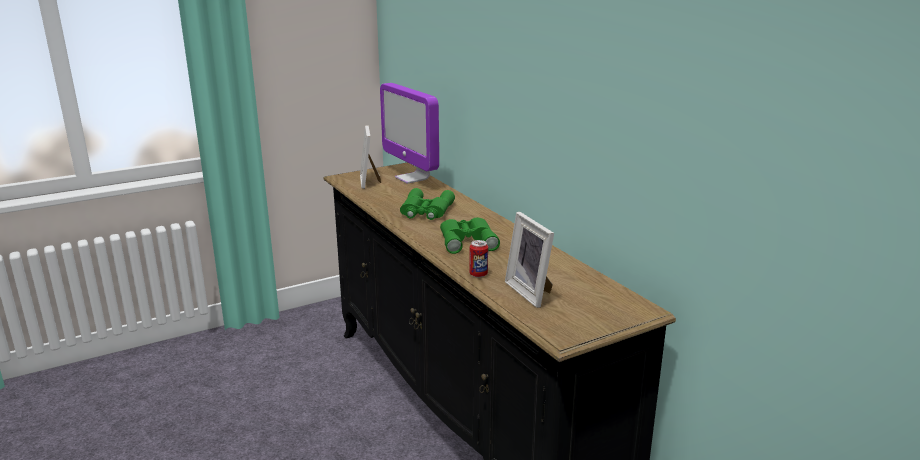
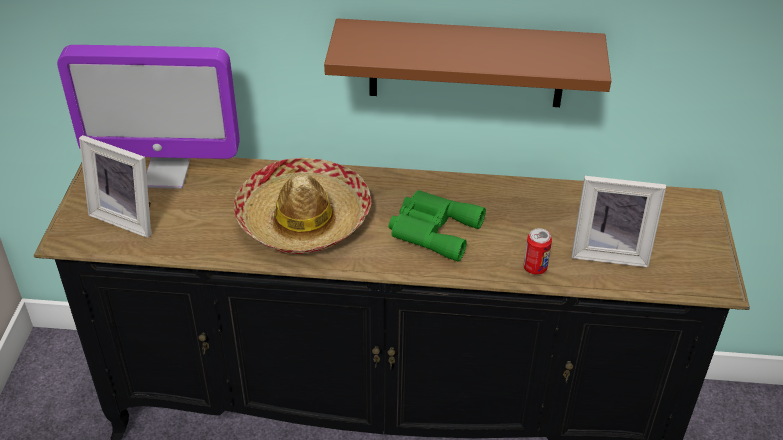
camera: 55 degrees left, 20 degrees up
green binoculars [400,188,455,220] -> hat [234,158,371,254]
none -> brown shelf [324,18,611,107]

